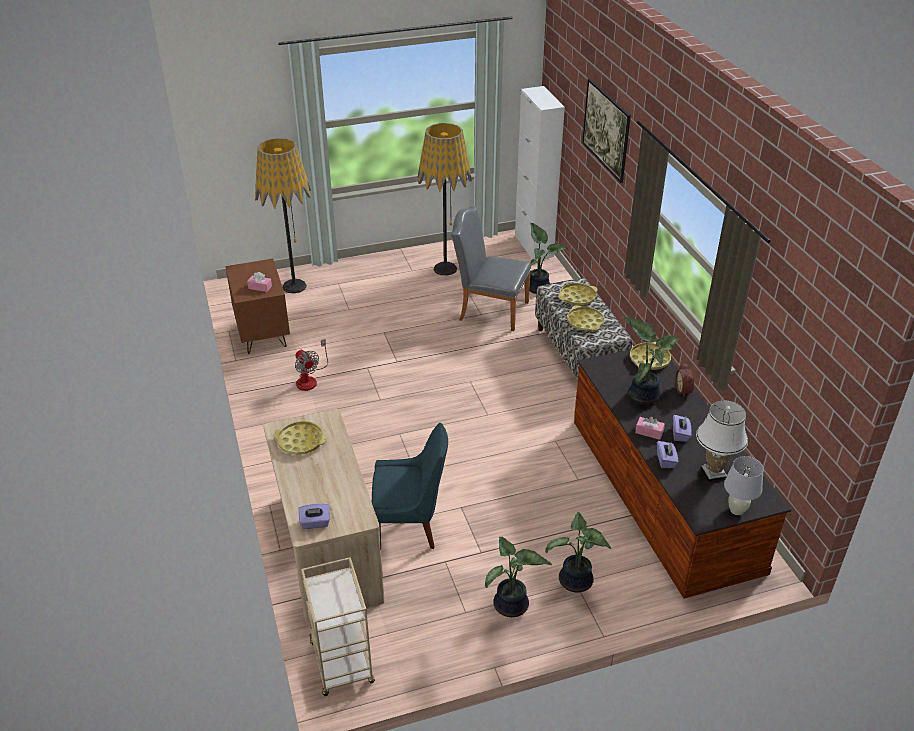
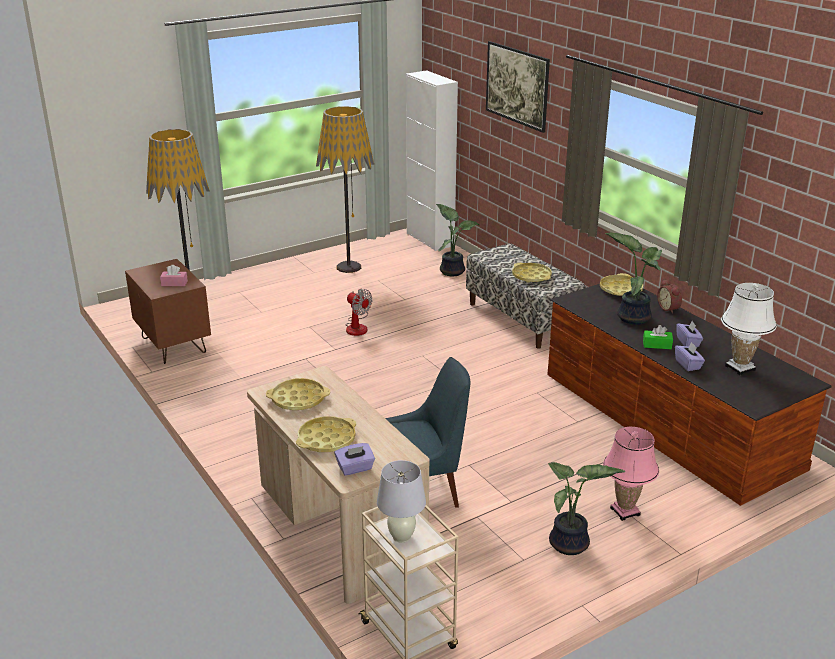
camera: 15 degrees left, 10 degrees down
fan [295,339,328,391] -> fan moved to [345,288,372,336]
grey chair [451,206,531,331] -> none
potted plant [545,512,611,593] -> pink table lamp [603,427,659,521]
yellow tray [558,283,598,305] -> yellow tray moved to [296,416,356,452]
pink tissue box [635,416,665,440] -> green tissue box [643,325,673,349]
white table lamp [724,456,764,515] -> white table lamp moved to [377,460,426,543]

